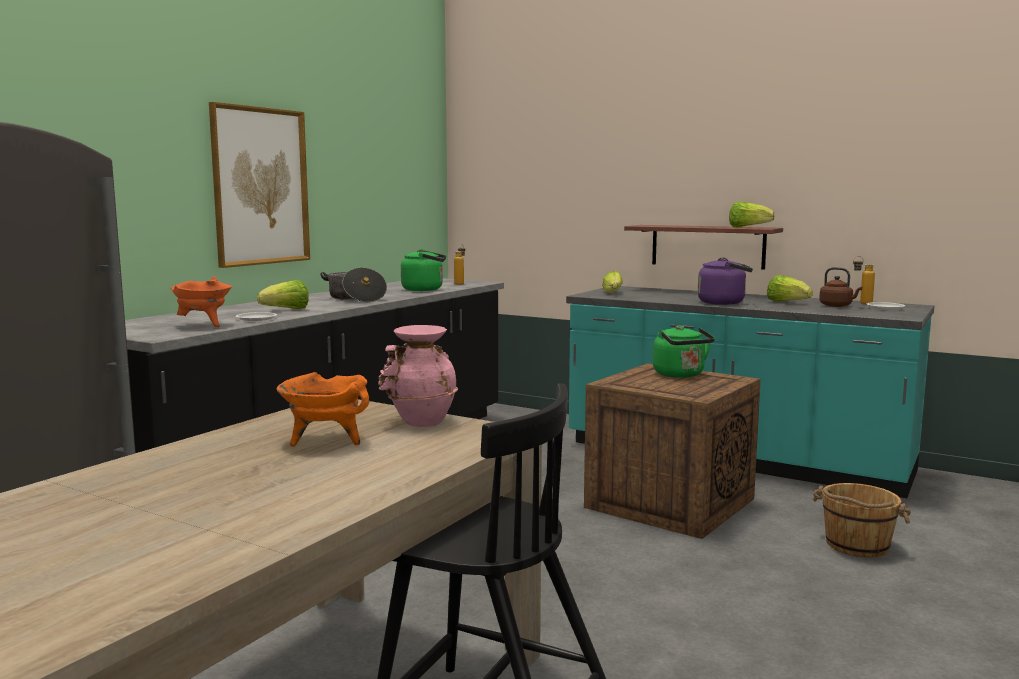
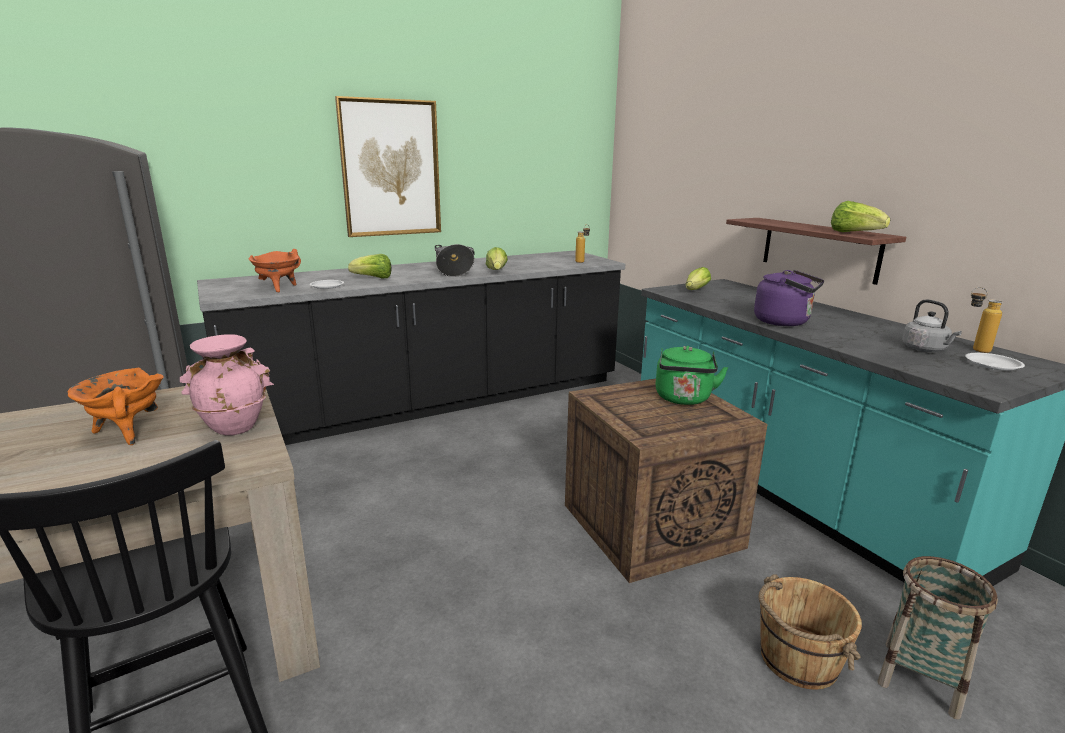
camera: 30 degrees right, 10 degrees up
green kettle [401,249,446,291] -> none
lettuce [767,275,813,302] -> lettuce moved to [486,247,508,270]
brown kettle [819,267,862,307] -> grey kettle [902,299,962,352]
none -> basket [877,556,998,720]

